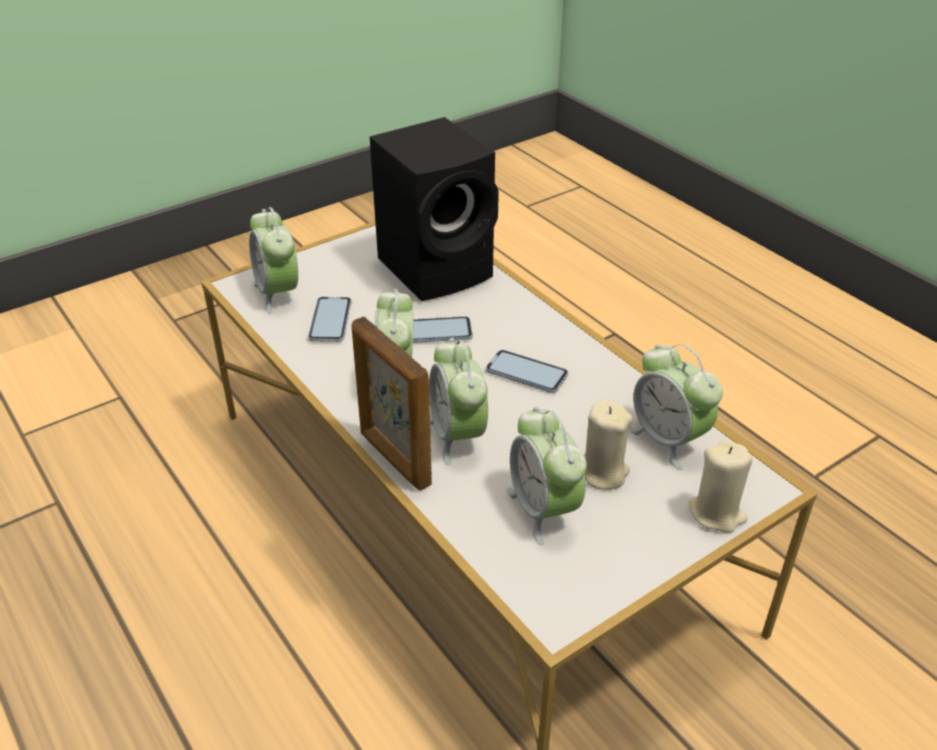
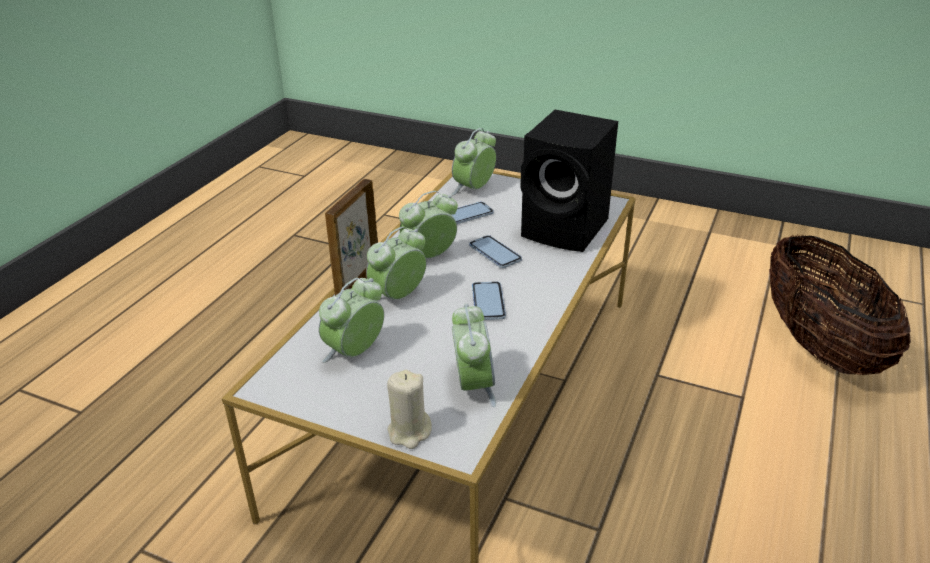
camera: 60 degrees right, 5 degrees down
beige candle [584,399,633,490] -> none
alarm clock [629,344,723,470] -> alarm clock turned 150 degrees clockwise [452,304,496,407]
none -> basket [769,234,911,375]

